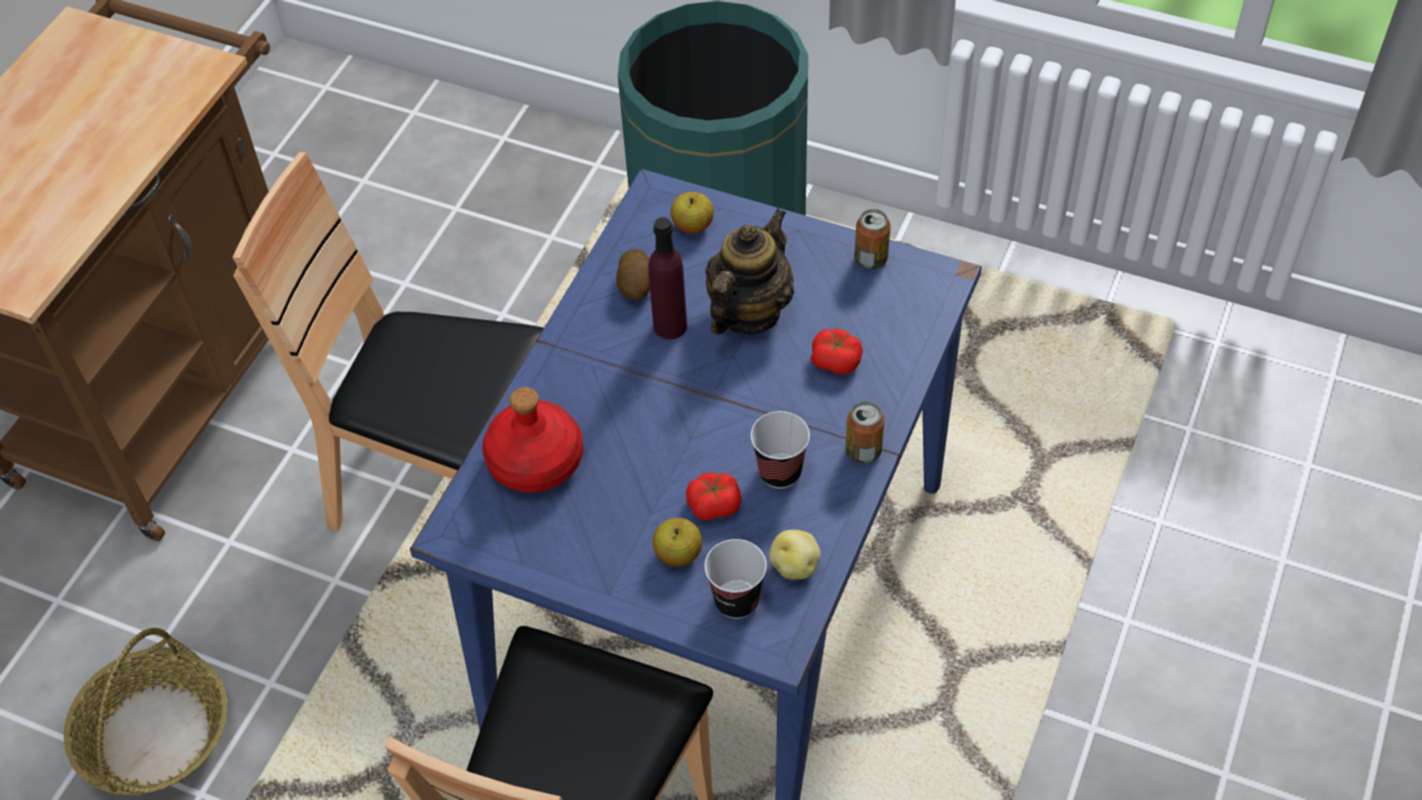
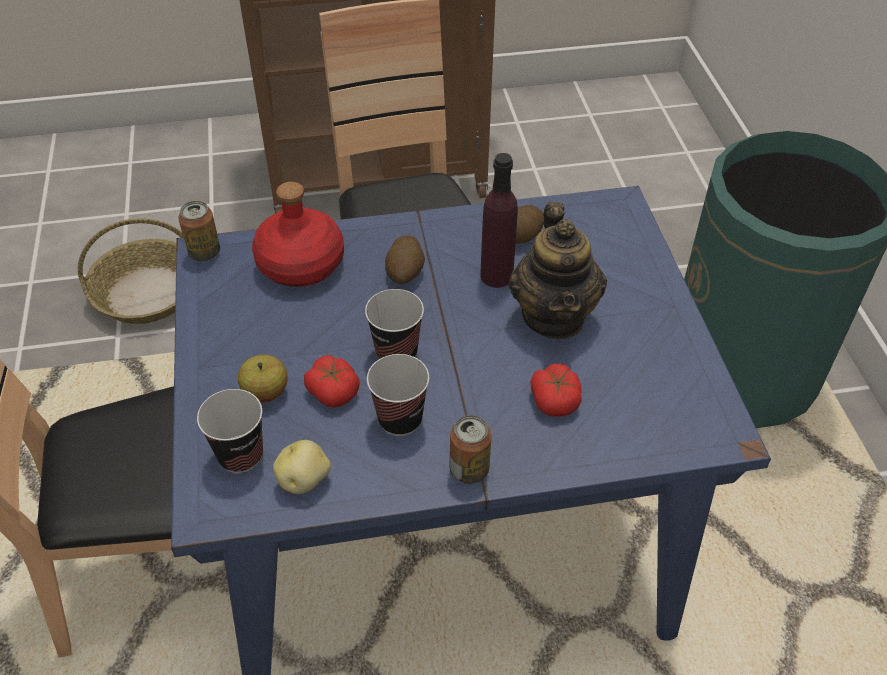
camera: 55 degrees right, 5 degrees down
apple [671,192,714,234] -> none
teapot [705,208,794,335] -> teapot turned 90 degrees clockwise [508,202,607,339]
can [854,209,891,269] -> can moved to [179,201,220,261]
none -> cup [365,289,424,359]
none -> potato [385,235,425,284]

